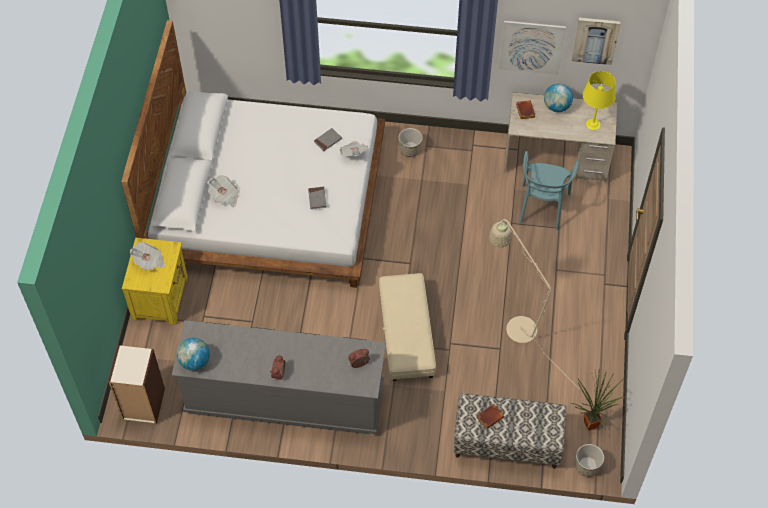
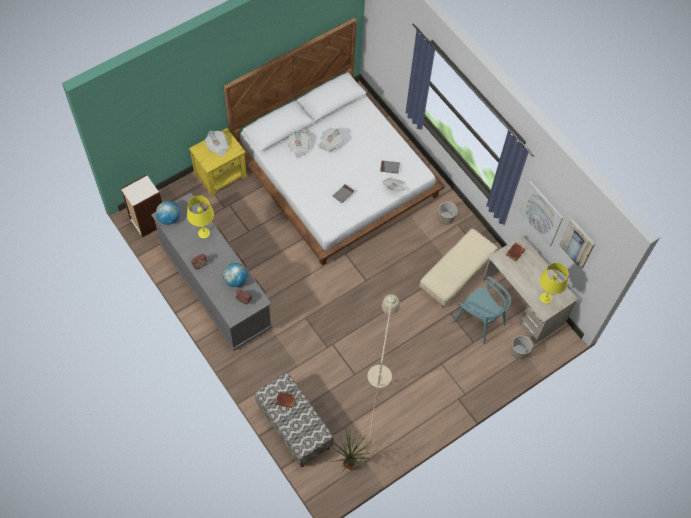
camera: 45 degrees right, 5 degrees up
beige ottoman [379,273,436,381] -> beige ottoman moved to [419,229,498,307]
turquoise chair [519,151,579,230] -> turquoise chair turned 105 degrees counterclockwise [453,276,511,345]
globe [544,83,573,112] -> globe moved to [223,263,248,287]
planter [575,444,604,477] -> planter moved to [511,335,533,359]
none -> yellow table lamp [187,196,214,238]
none -> newspaper [318,128,342,153]

